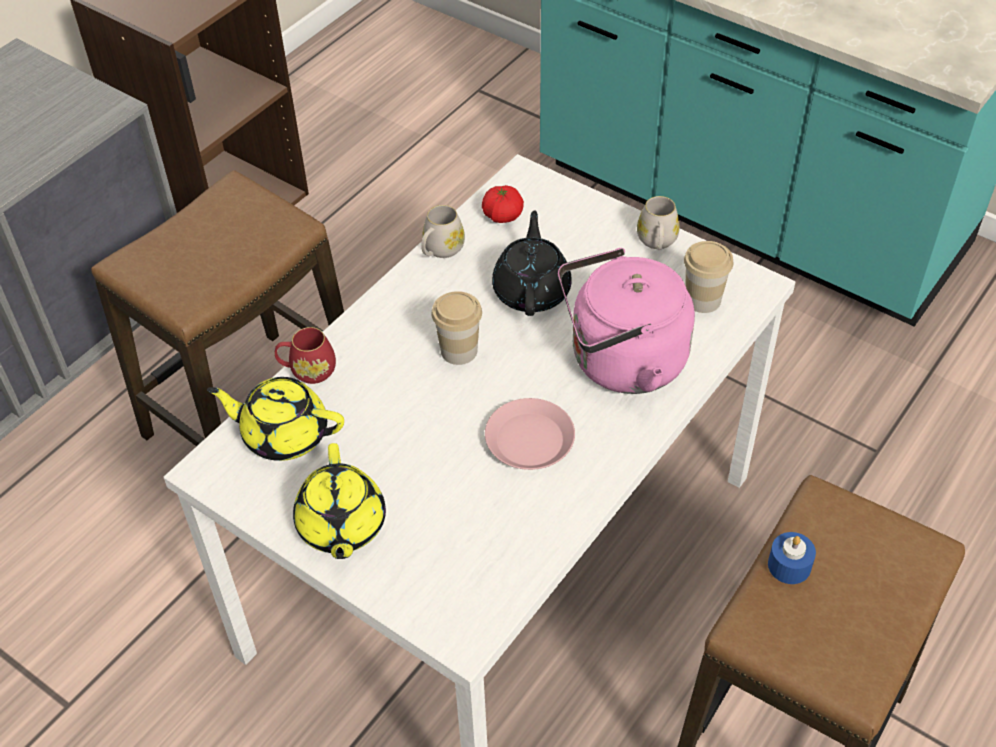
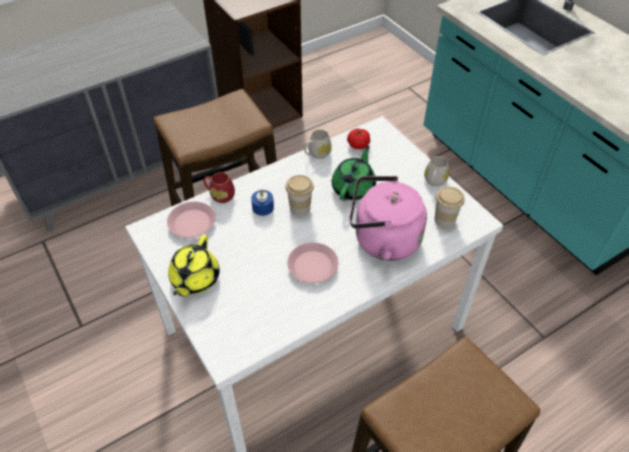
camera: 20 degrees right, 0 degrees up
yellow teapot [207,377,344,461] -> pink plate [167,202,216,238]
black teapot [492,211,572,316] -> green teapot [332,145,376,201]
blue candle [768,532,816,584] -> blue candle moved to [251,189,274,216]

